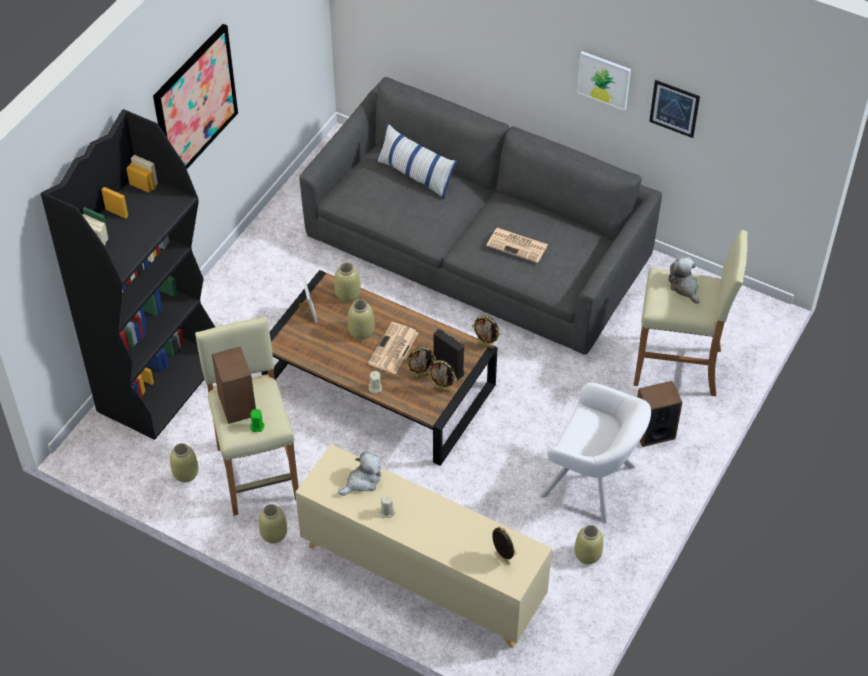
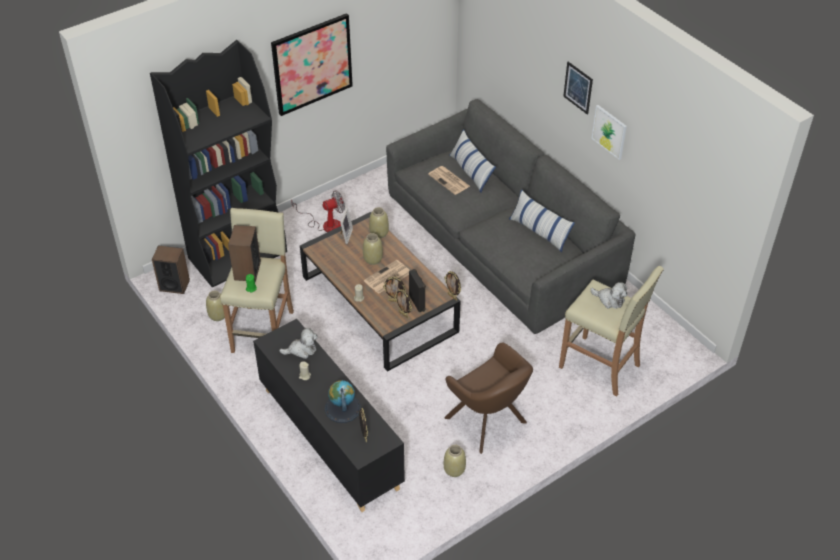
camera: 25 degrees right, 5 degrees down
beige vase [259,504,287,544] -> none
beige cabinet [295,444,552,648] -> black cabinet [253,319,405,512]
newspaper [486,228,548,263] -> newspaper moved to [428,166,470,195]
white armchair [540,383,651,524] -> brown armchair [444,343,533,454]
speaker [637,381,682,447] -> speaker moved to [152,245,190,294]
picture [649,80,700,138] -> picture moved to [563,62,593,115]
plush toy [668,257,700,304] -> plush toy turned 120 degrees clockwise [591,282,627,309]
none -> fan [291,191,345,232]
none -> globe [325,380,361,423]
none -> pillow [509,189,575,252]

